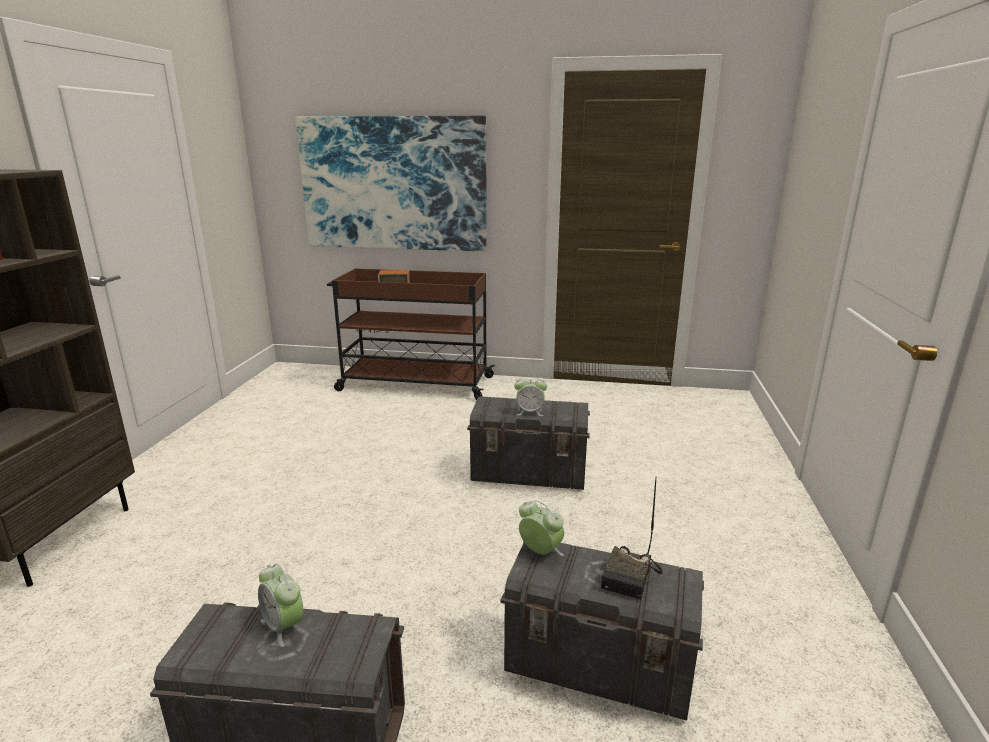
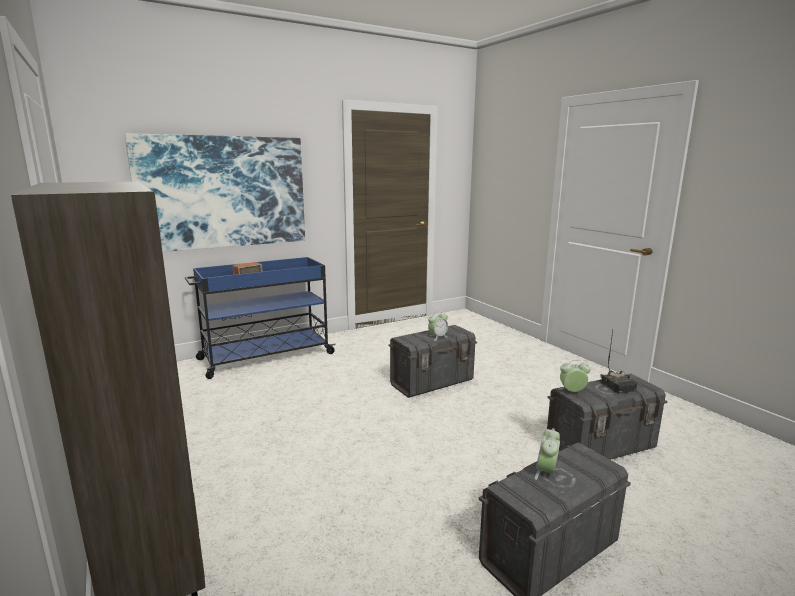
camera: 40 degrees left, 5 degrees down
alarm clock [258,563,303,647] -> alarm clock turned 105 degrees clockwise [535,428,560,480]
brown cart [327,268,495,400] -> blue cart [185,257,336,379]

